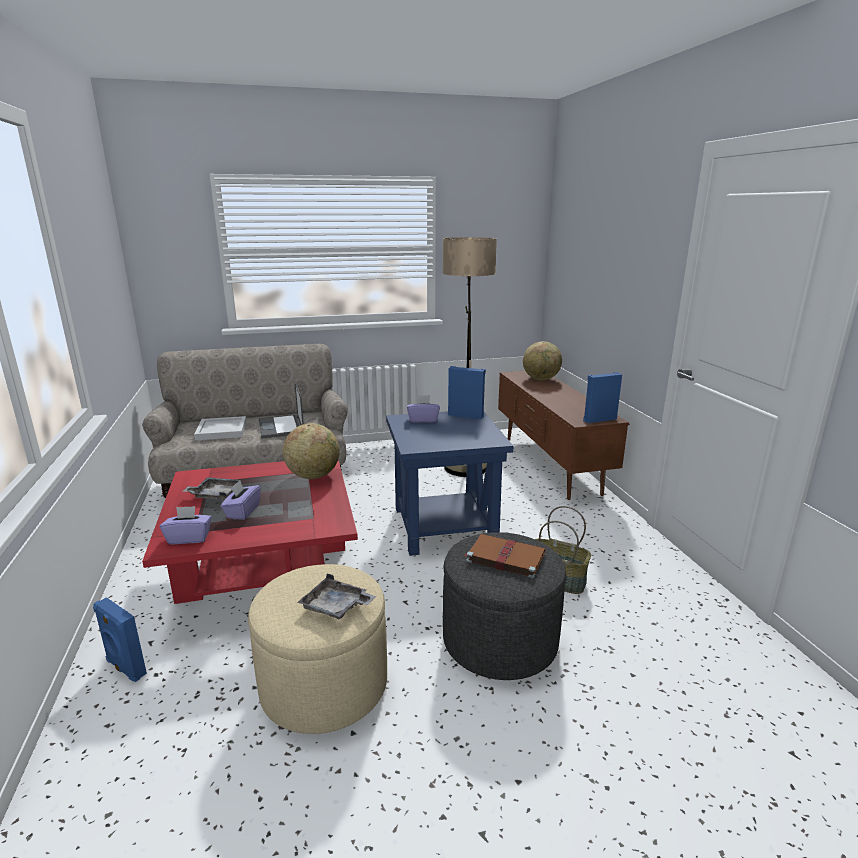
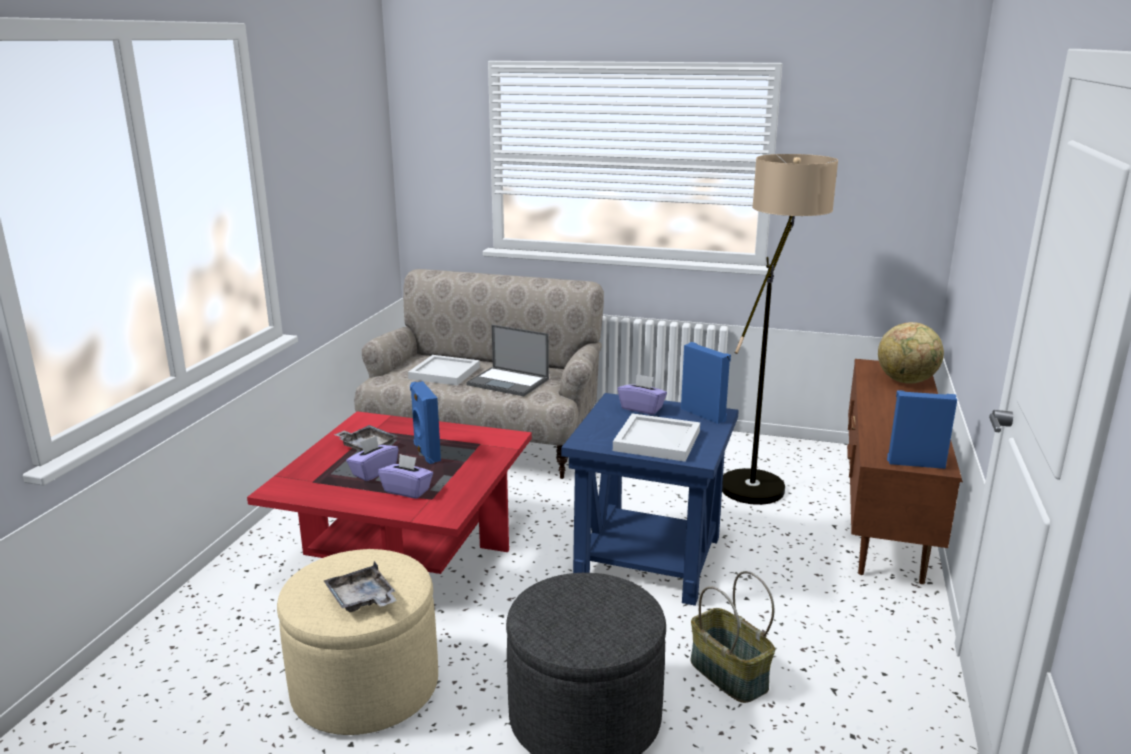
camera: 30 degrees right, 0 degrees up
blue speaker [93,597,147,682] -> blue speaker moved to [410,381,441,464]
purple tissue box [160,506,212,544] -> purple tissue box moved to [378,454,433,499]
laptop [259,382,304,439] -> laptop turned 75 degrees counterclockwise [467,325,549,396]
globe [283,423,340,479] -> none
brown book [464,534,546,578] -> none
none -> white tray [613,413,700,462]

